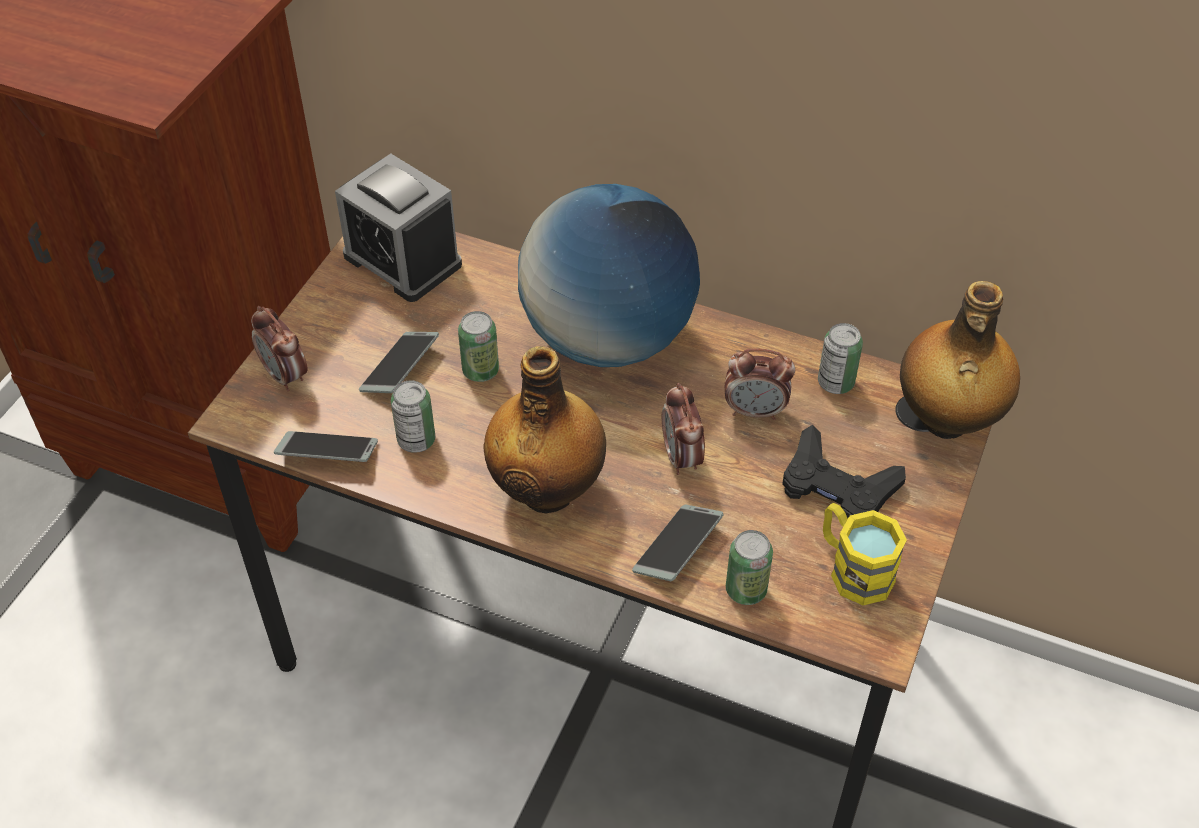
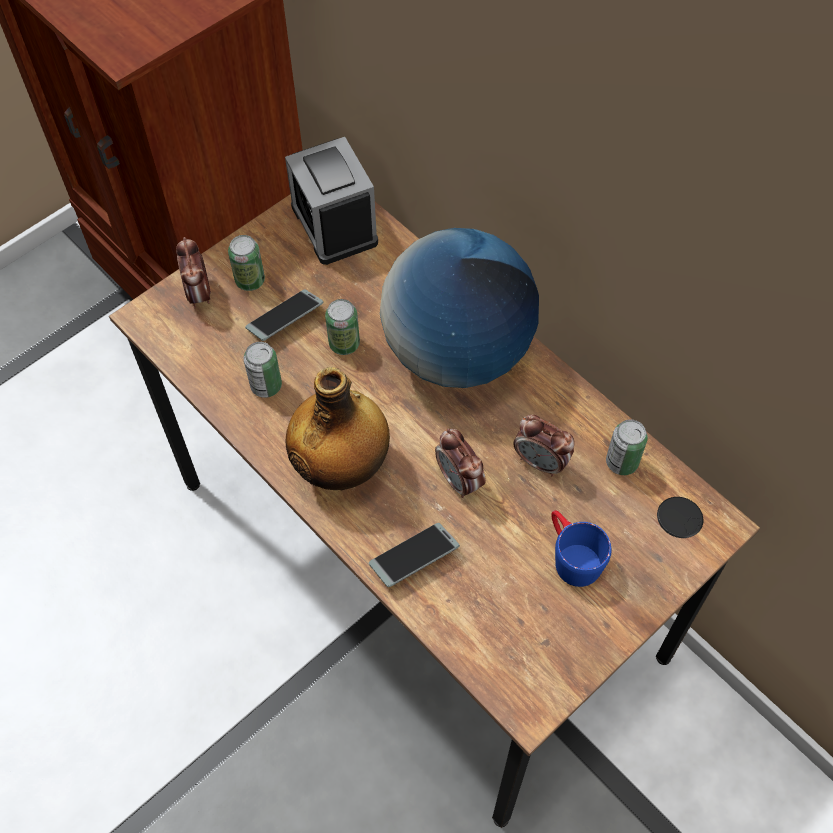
camera: 25 degrees right, 10 degrees up
phone [274,431,378,462] -> none
alarm clock [662,383,705,475] -> alarm clock turned 45 degrees counterclockwise [435,428,486,498]
can [726,530,773,605] -> can moved to [228,235,265,291]
black game controller [782,425,906,518] -> blue mug [551,510,612,587]
yellow mug [823,503,907,605] -> none
bottle [900,281,1020,439] -> none

